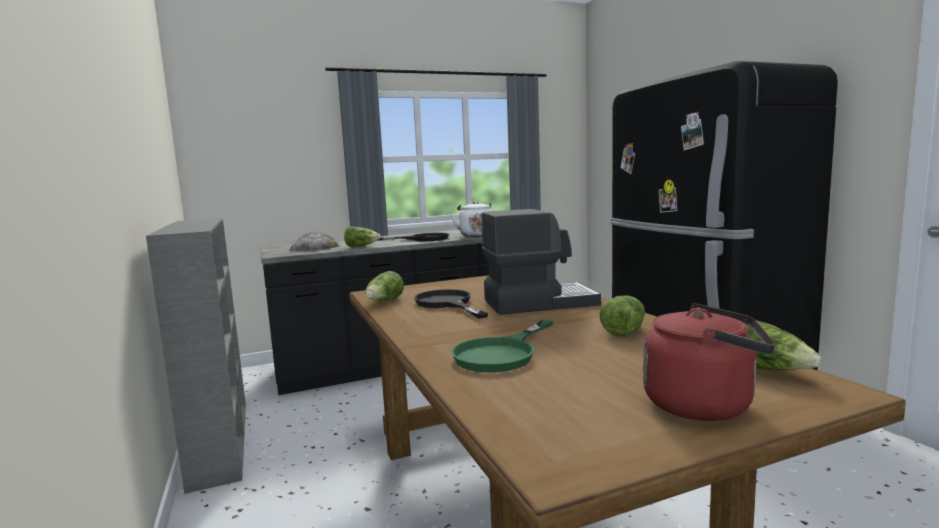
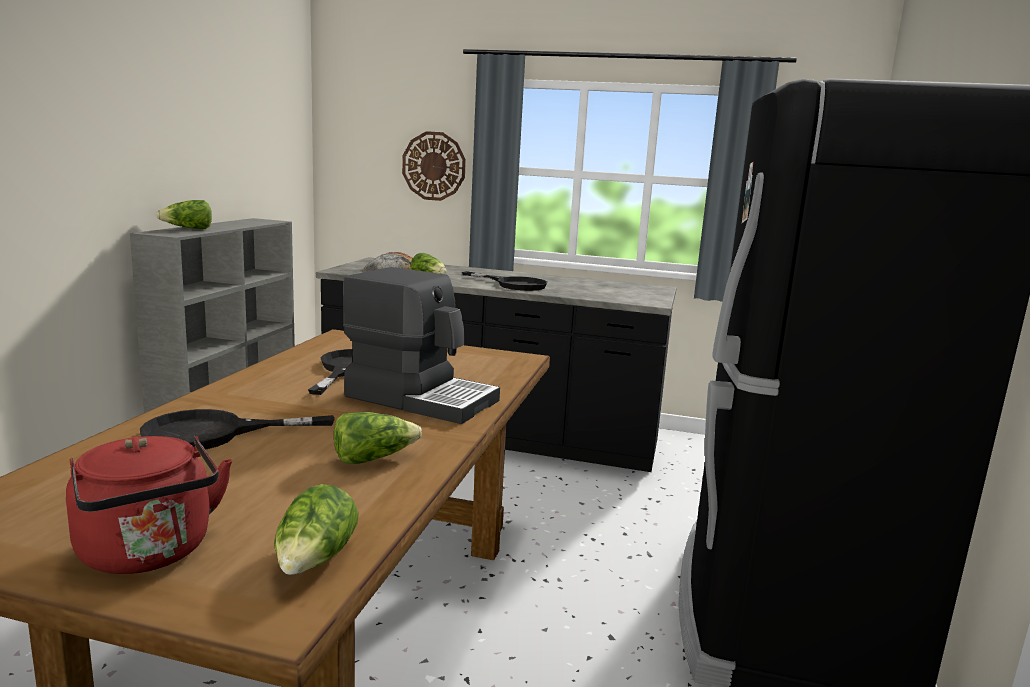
camera: 35 degrees right, 5 degrees up
lettuce [365,271,404,301] -> lettuce moved to [156,200,212,229]
white kettle [451,201,492,237] -> none
green frying pan [451,319,553,372] -> black frying pan [140,409,335,450]
none -> wall clock [402,131,466,201]

